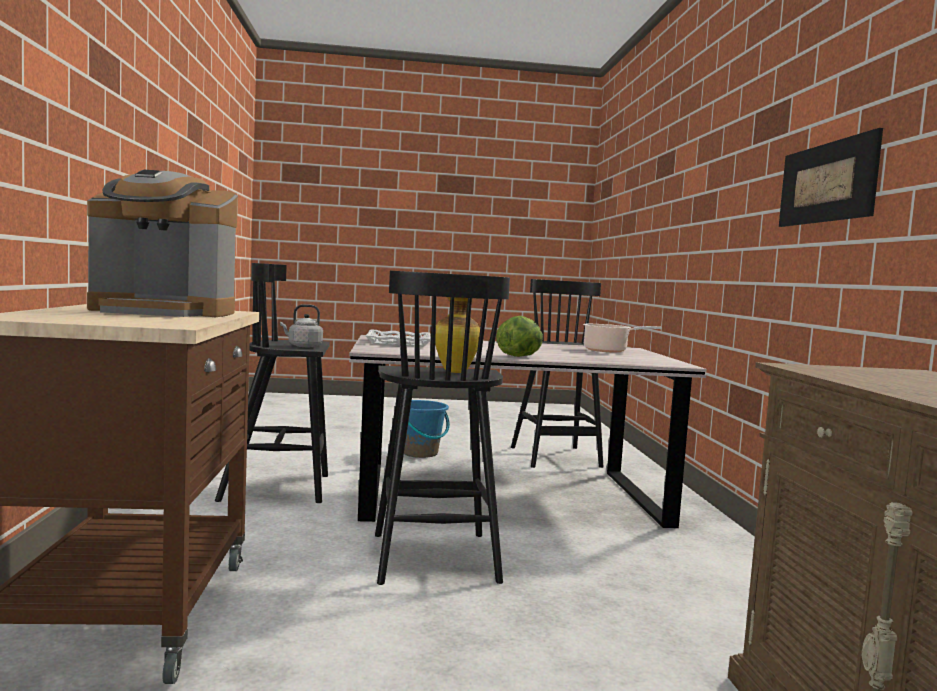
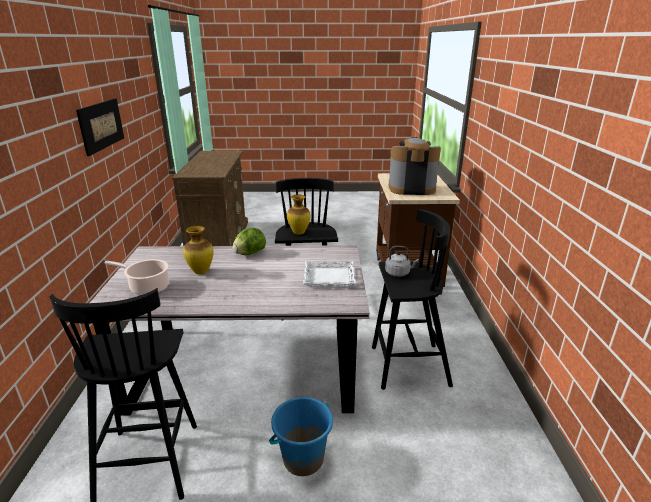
camera: 175 degrees left, 20 degrees up
none -> vase [183,226,213,274]

